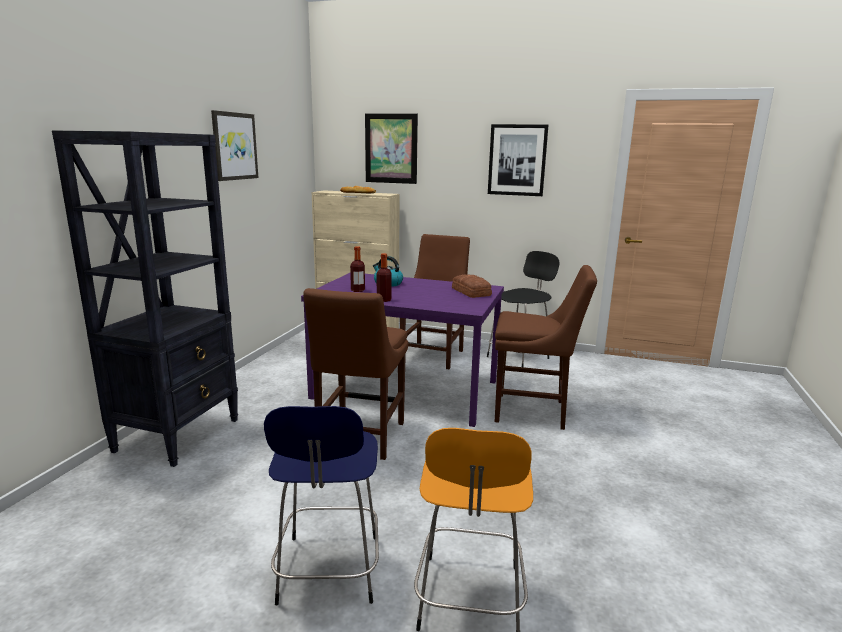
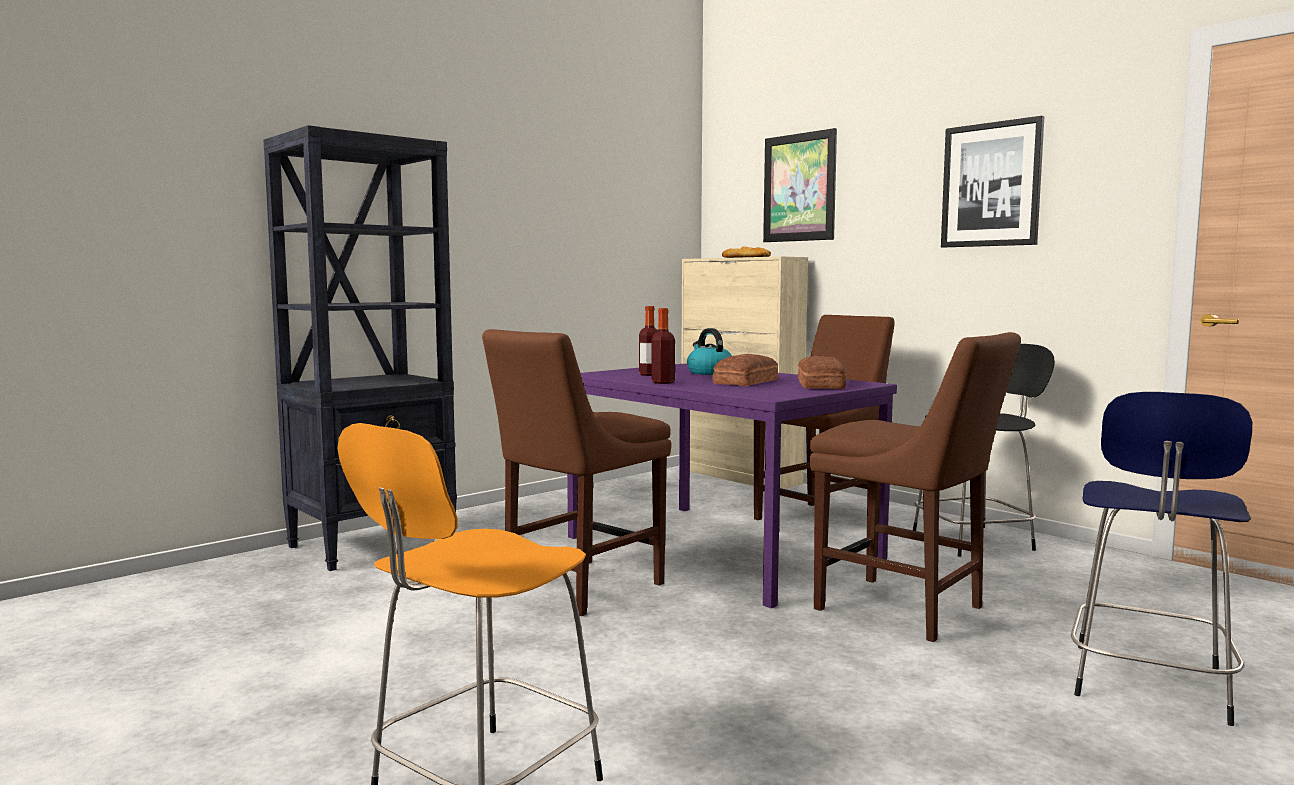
camera: 30 degrees right, 10 degrees down
picture [211,110,258,181] -> none
blue stool [264,406,379,605] -> blue stool moved to [1071,392,1252,726]
none -> bread [712,354,778,386]

